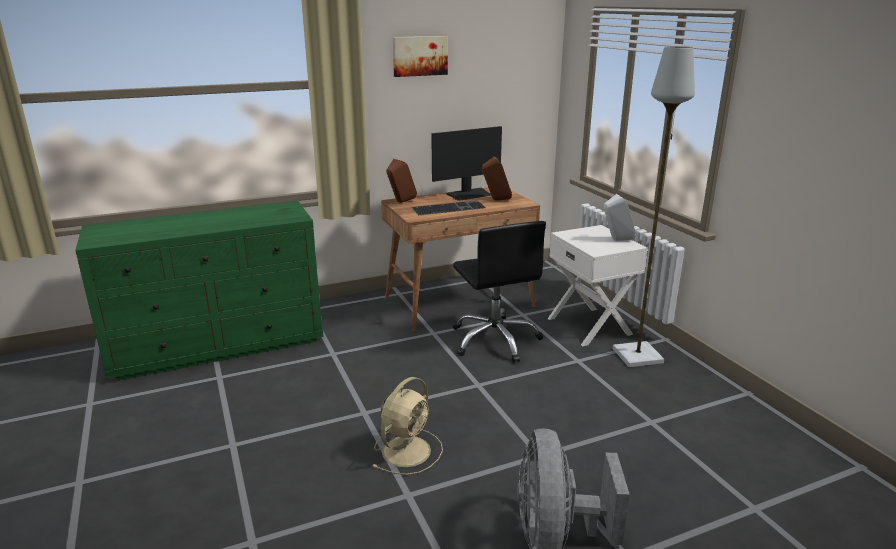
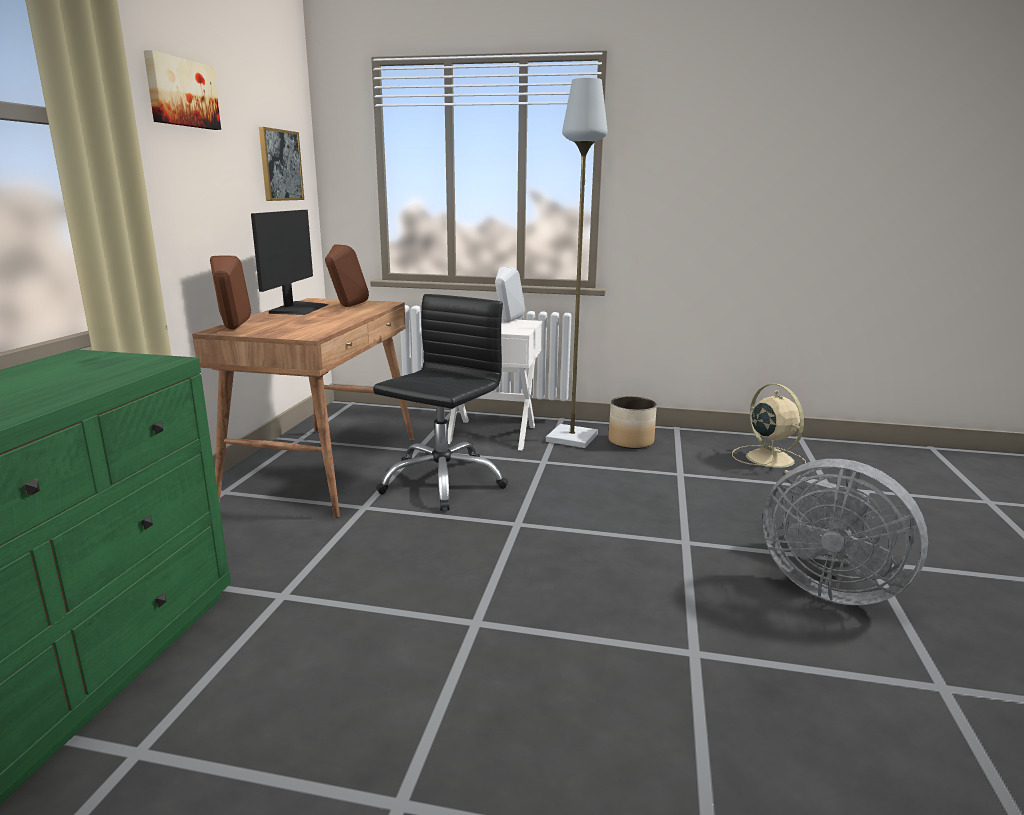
camera: 55 degrees left, 5 degrees down
beige fan [373,377,443,475] -> beige fan moved to [732,384,806,473]
keyboard [412,200,486,215] -> none
black office chair [453,221,546,363] -> black office chair turned 75 degrees counterclockwise [373,294,508,511]
none -> picture [259,127,304,201]
none -> planter [608,396,657,449]

